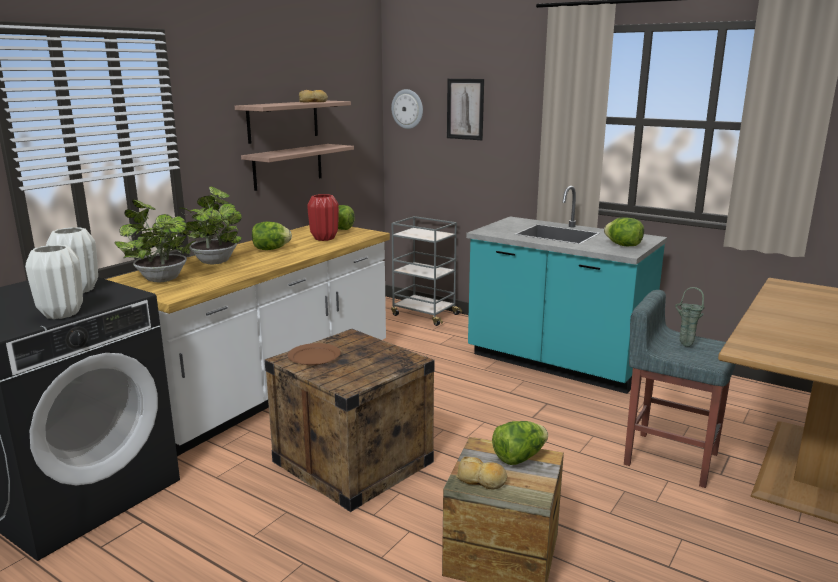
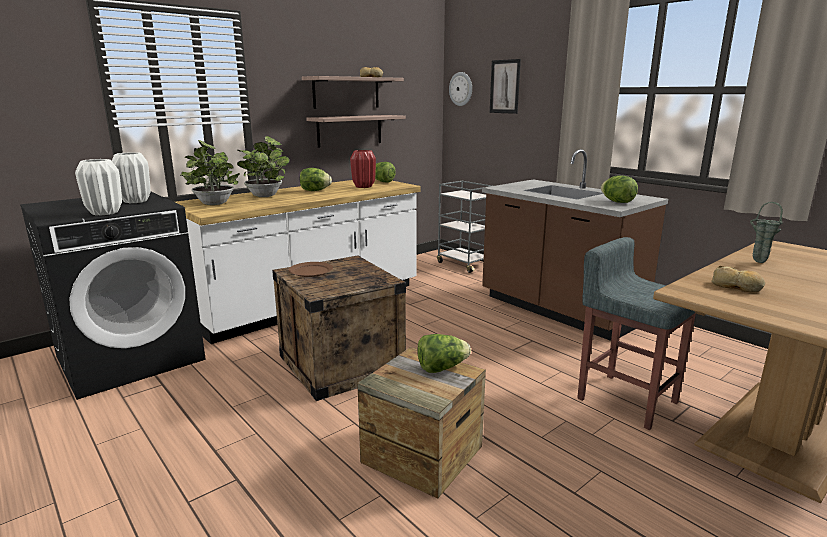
camera: 15 degrees right, 0 degrees up
bread [456,457,507,490] -> bread moved to [711,266,765,292]
turquoise counter [466,186,667,394] -> brown counter [482,149,668,341]
green vase [675,287,705,347] -> green vase moved to [750,202,783,263]

